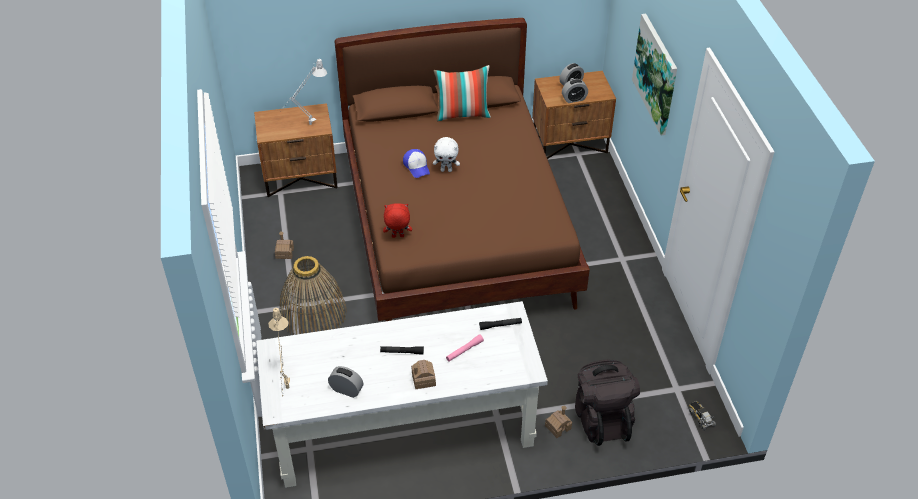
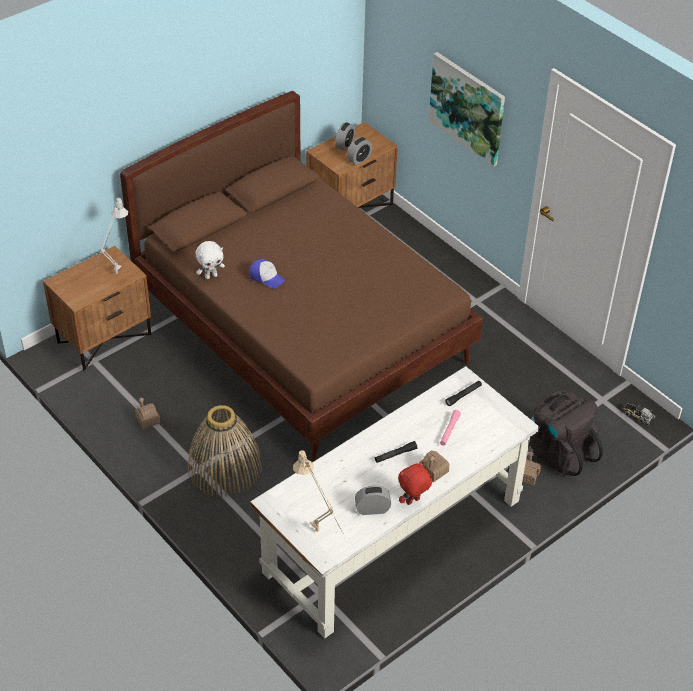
camera: 30 degrees left, 0 degrees up
red plush toy [383,203,412,238] -> red plush toy moved to [398,462,432,505]
white plush toy [433,137,460,172] -> white plush toy moved to [195,241,225,279]
pillow [434,65,491,122] -> none

